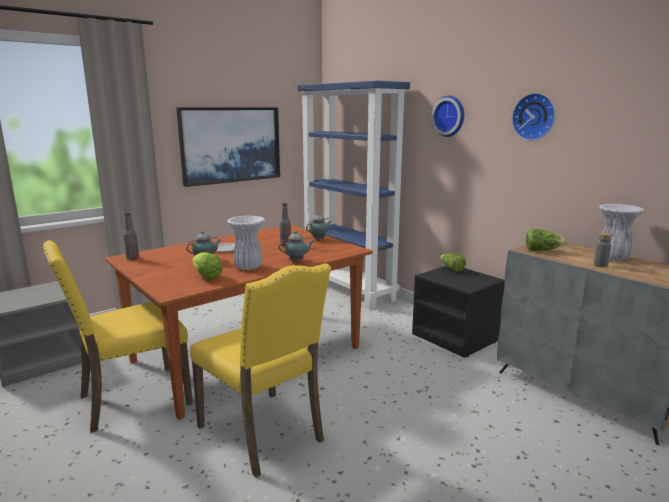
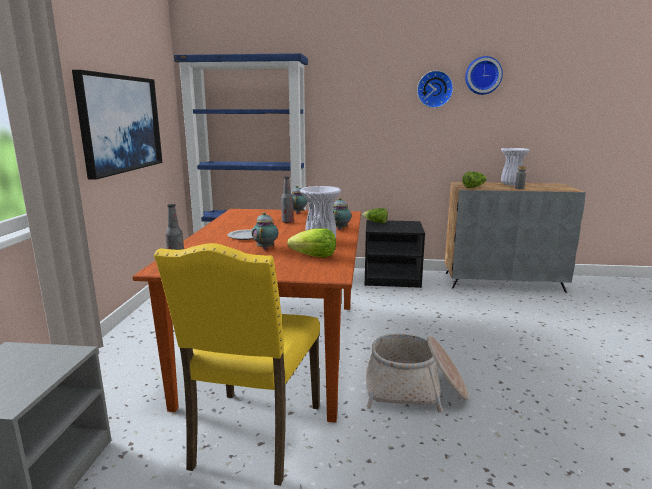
camera: 45 degrees left, 0 degrees up
yellow chair [190,263,331,477] -> basket [366,334,469,413]
wall clock [431,96,464,137] -> wall clock moved to [465,56,503,95]

